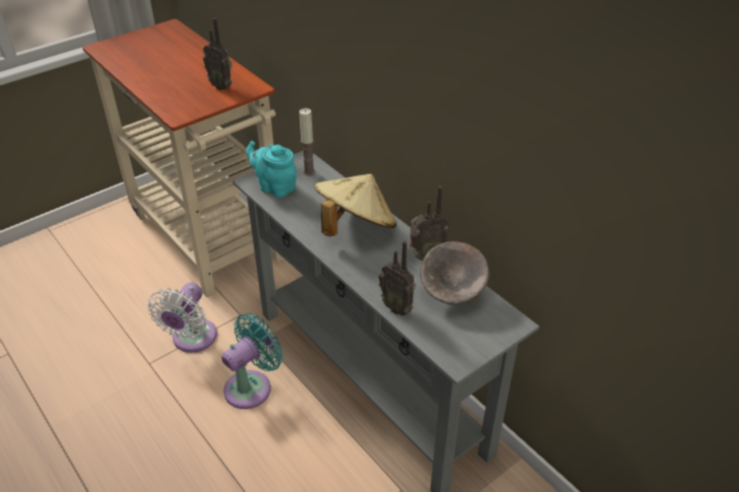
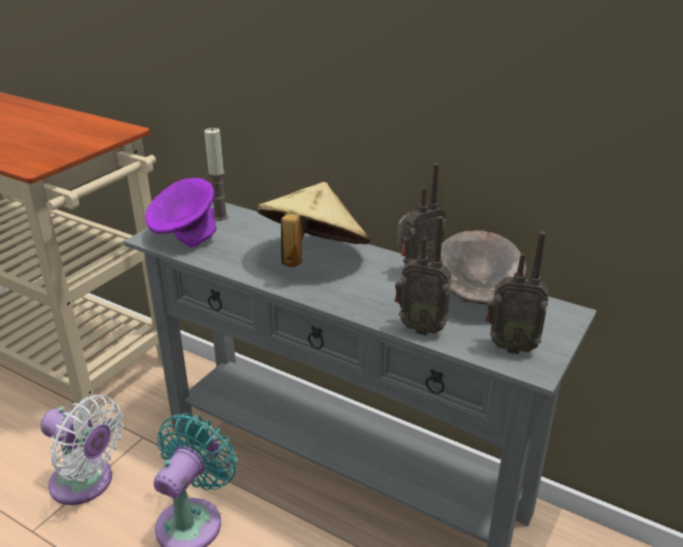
camera: 20 degrees left, 10 degrees down
white fan [148,283,217,353] -> white fan turned 60 degrees counterclockwise [40,395,123,505]
radio [203,18,232,90] -> radio moved to [485,232,548,354]
turquoise teapot [246,141,297,198] -> purple bowl [145,178,217,248]

